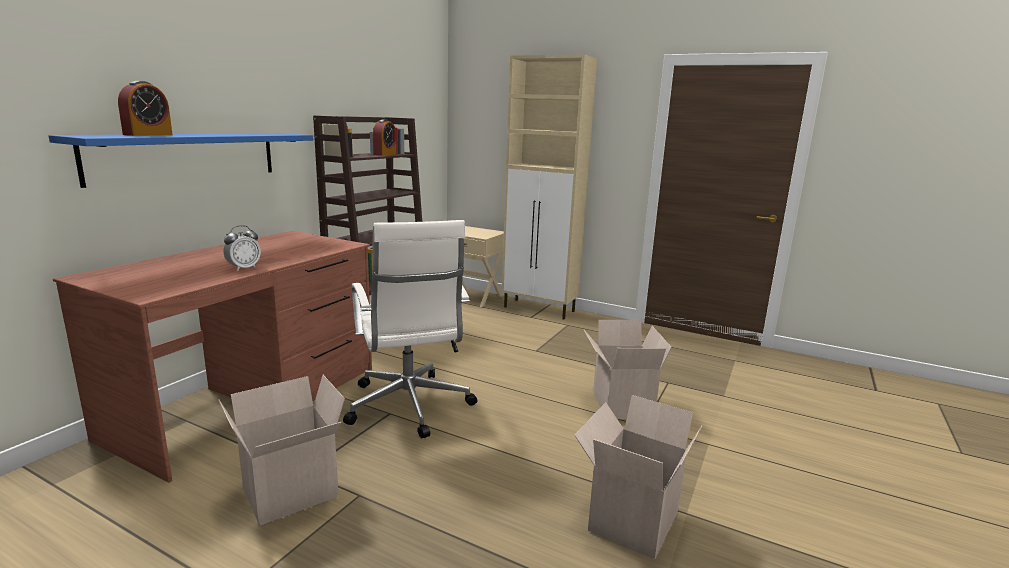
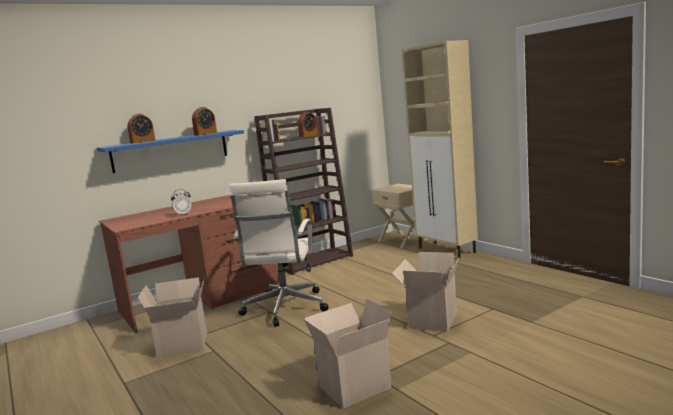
camera: 30 degrees right, 5 degrees down
none -> alarm clock [192,107,217,136]

